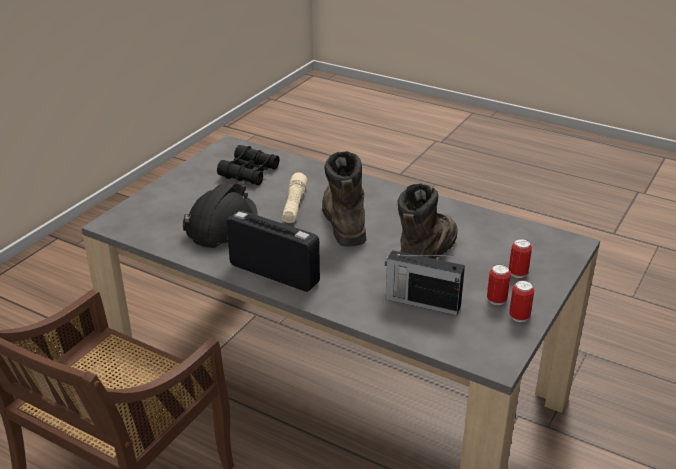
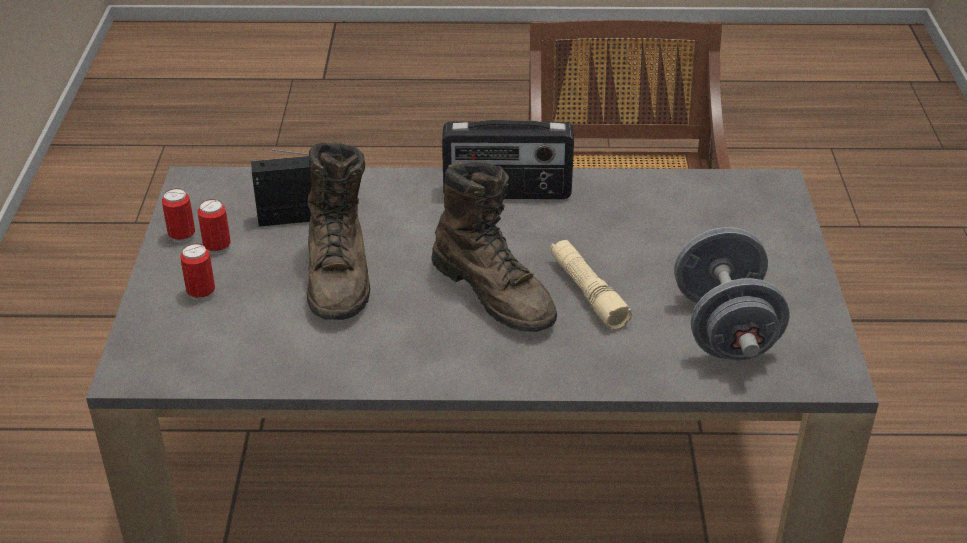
camera: 150 degrees right, 5 degrees up
black hard hat [183,182,258,248] -> none
black binoculars [217,145,279,185] -> grey dumbbell [674,227,790,360]

